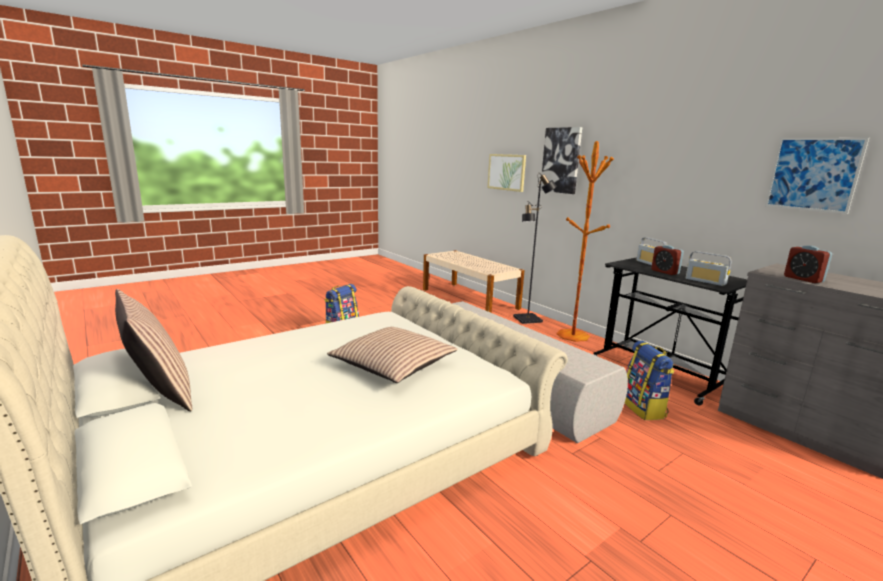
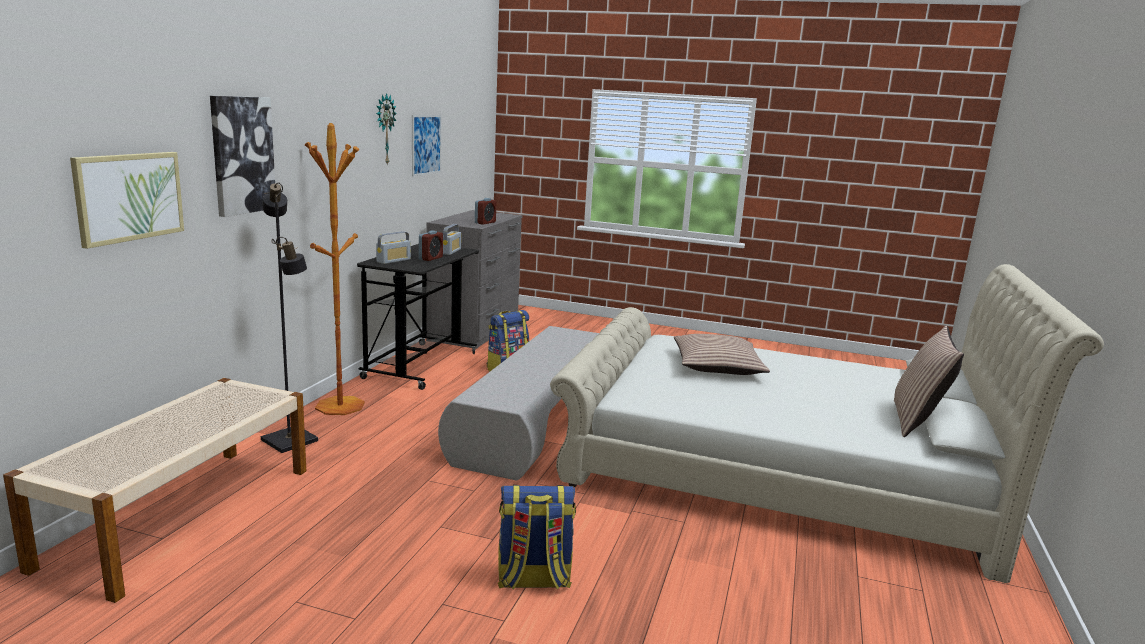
camera: 125 degrees left, 0 degrees up
none -> wall clock [376,93,397,166]

